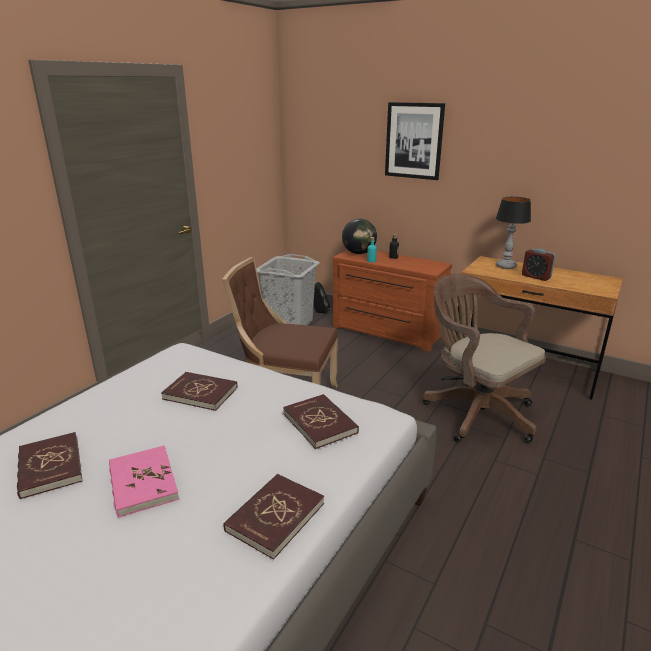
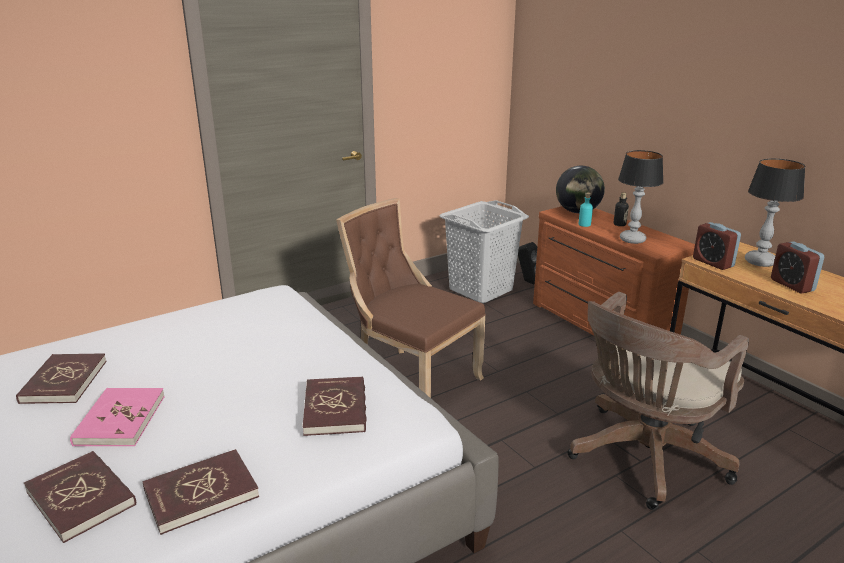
camera: 25 degrees right, 0 degrees up
red book [161,372,238,411] -> red book moved to [24,451,136,543]
picture [385,102,445,180] -> none
brown office chair [423,273,546,443] -> brown office chair turned 120 degrees counterclockwise [567,292,749,510]
none -> table lamp [618,150,664,244]
none -> alarm clock [693,222,741,270]

